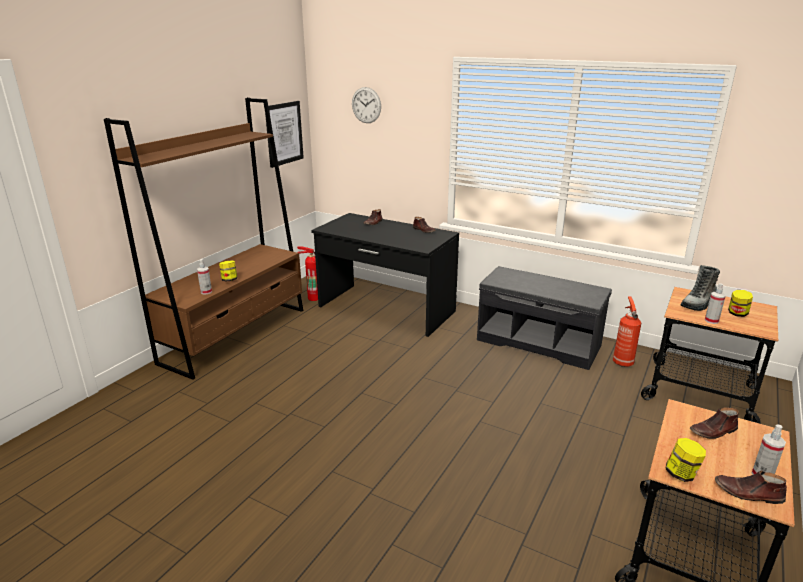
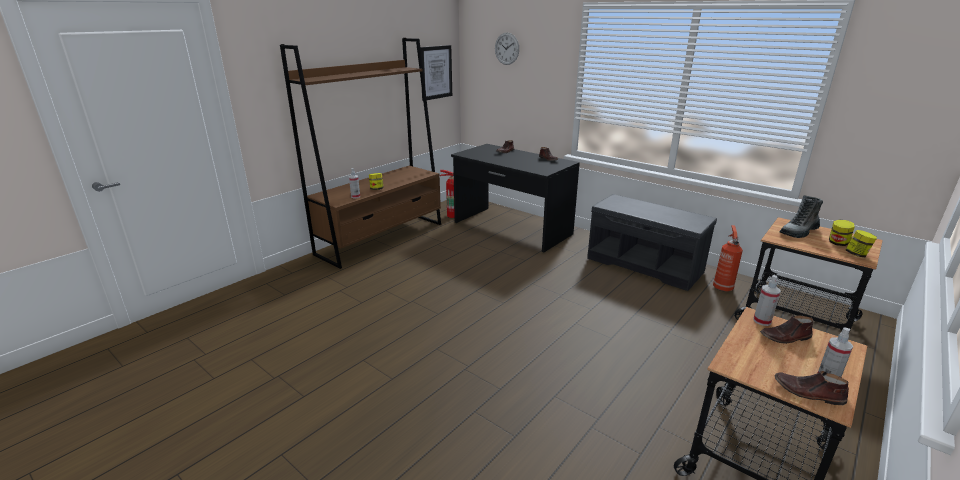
camera: 10 degrees right, 0 degrees up
jar [665,438,706,482] -> jar moved to [846,230,877,257]
spray bottle [705,283,726,324] -> spray bottle moved to [753,275,781,326]

